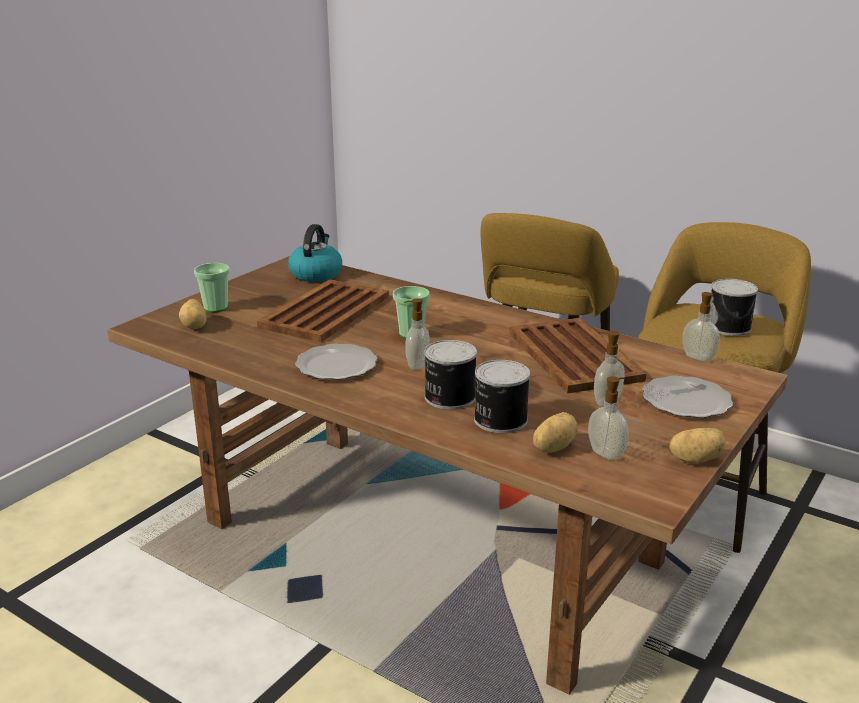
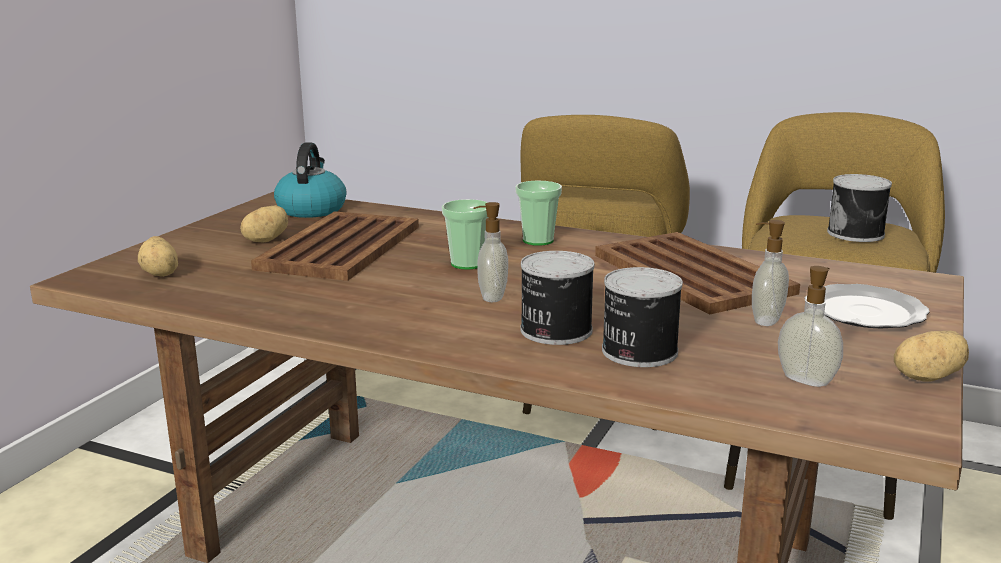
camera: 10 degrees left, 5 degrees down
cup [194,263,230,312] -> cup moved to [515,181,562,246]
plate [295,344,377,380] -> none
potato [533,412,578,453] -> potato moved to [240,205,288,242]
soap dispenser [682,292,720,362] -> none

